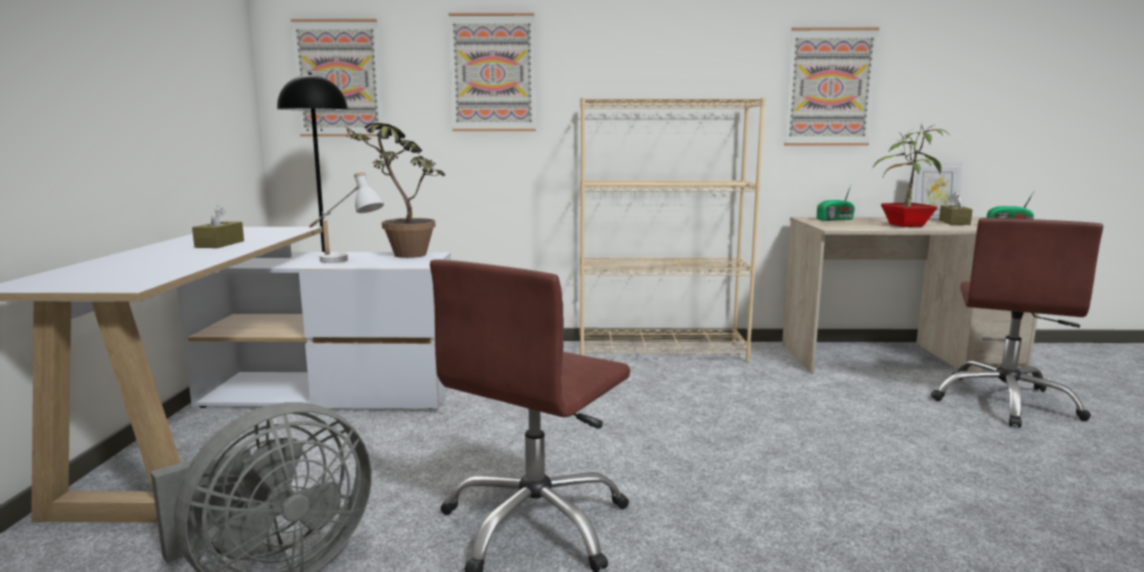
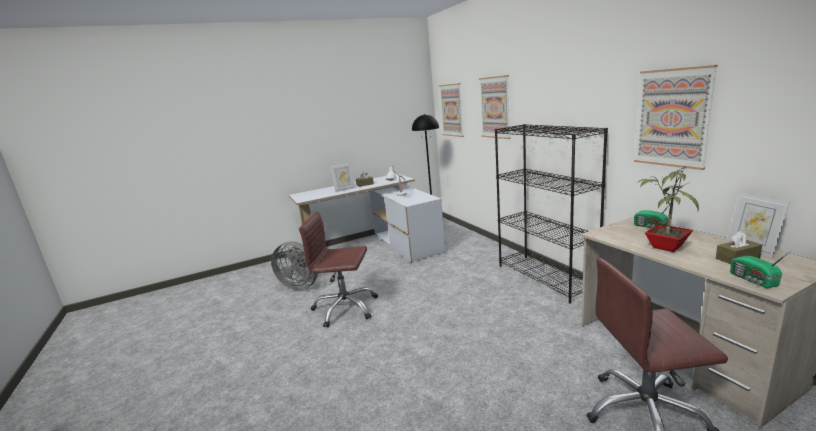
camera: 65 degrees right, 5 degrees up
potted plant [345,123,445,258] -> none
beige bookcase [580,98,765,363] -> black bookcase [495,124,608,304]
none -> picture frame [330,162,355,192]

